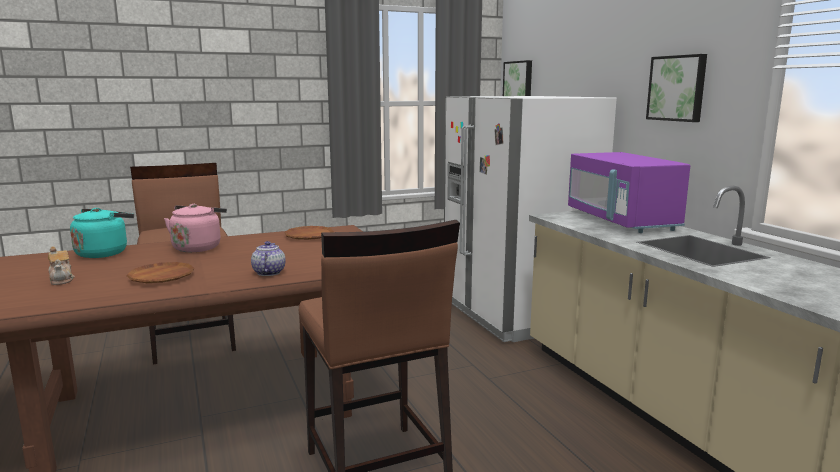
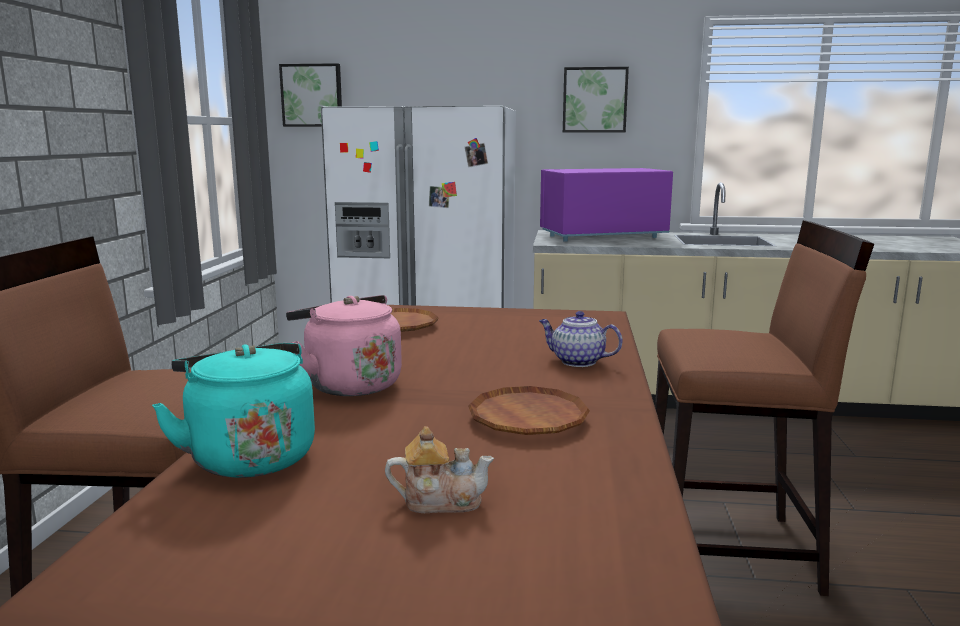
camera: 60 degrees left, 0 degrees up
purple microwave [568,152,690,233] -> purple microwave turned 150 degrees clockwise [540,168,673,242]

